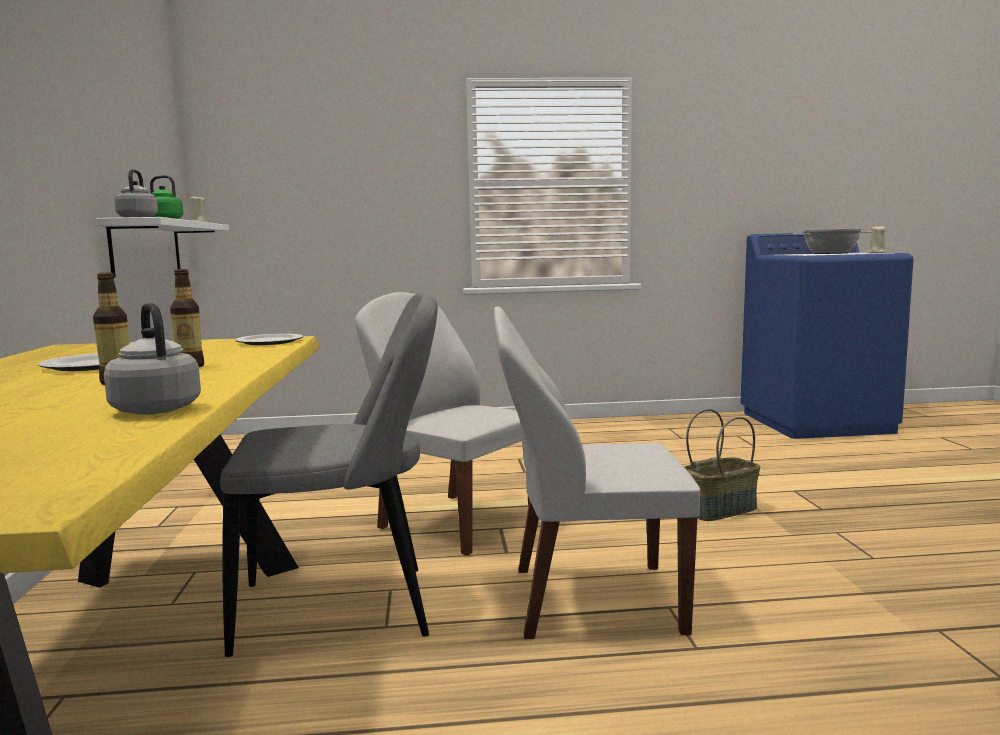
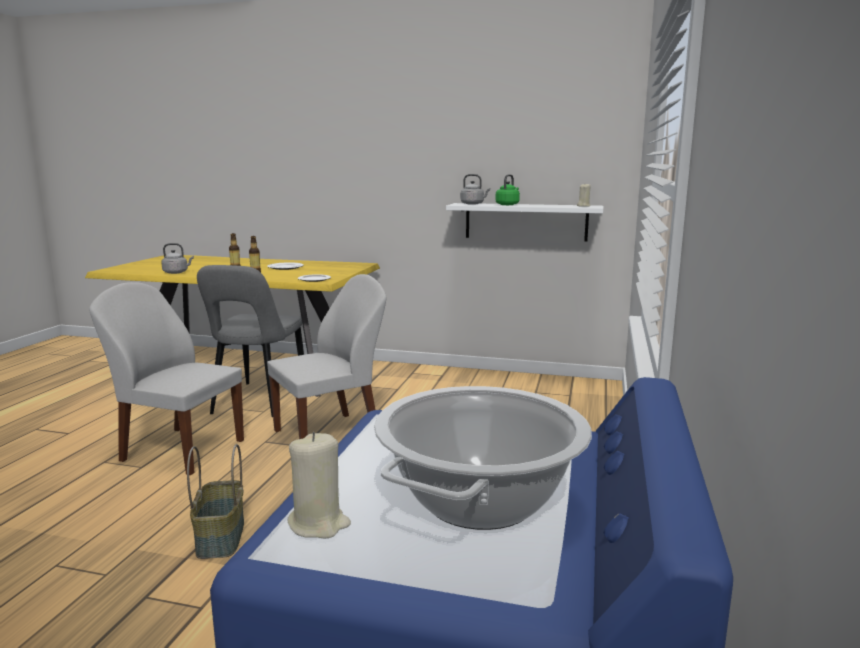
camera: 110 degrees right, 5 degrees up
white chair [494,307,700,639] -> white chair turned 90 degrees counterclockwise [89,282,244,475]

